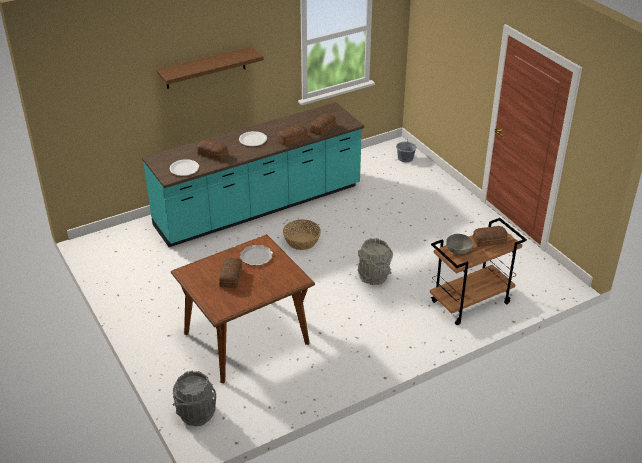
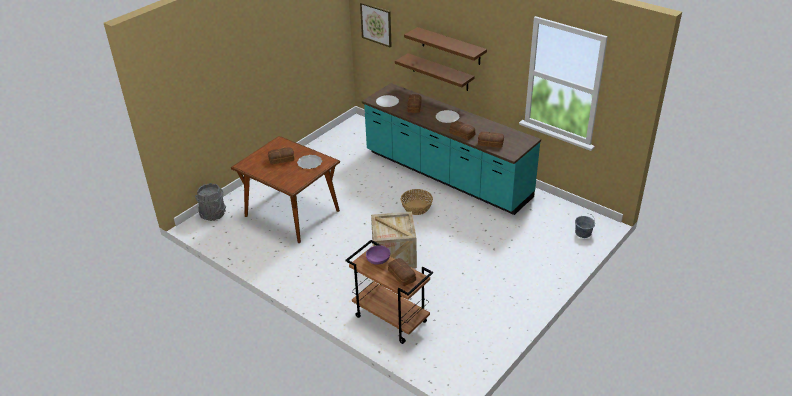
camera: 70 degrees right, 0 degrees up
grey bucket [358,238,393,285] -> crate [371,212,417,268]
grey bowl [446,234,474,255] -> purple bowl [366,245,390,265]
none -> picture [360,2,392,47]
none -> brown shelf [395,53,475,91]

